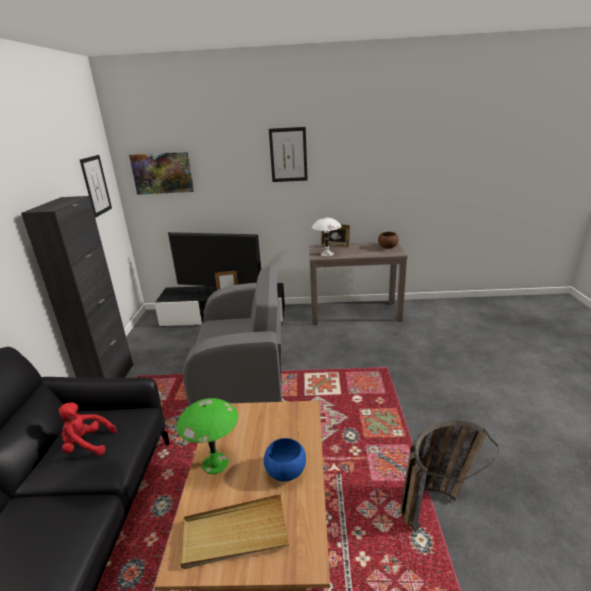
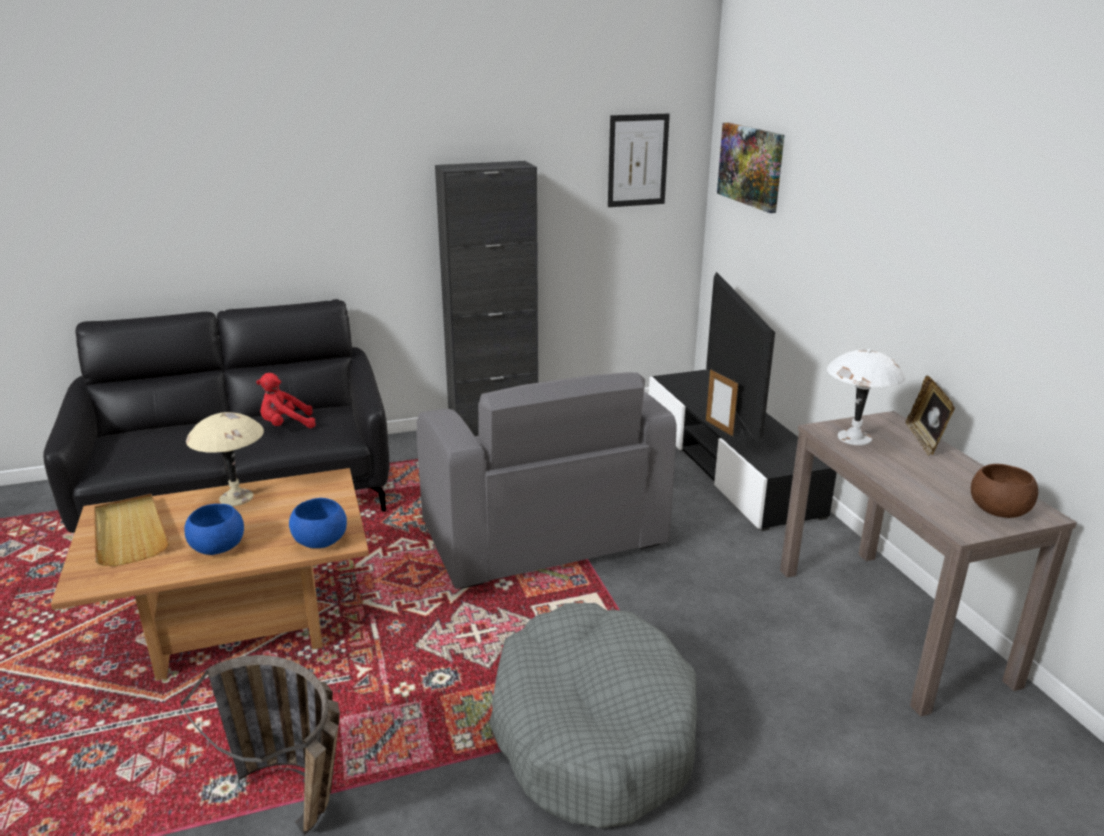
camera: 70 degrees right, 0 degrees up
red plush toy [58,403,117,455] -> red plush toy turned 90 degrees counterclockwise [256,373,316,428]
green table lamp [177,398,238,474] -> beige table lamp [186,412,264,506]
picture [269,127,308,182] -> none
none -> blue bowl [289,498,347,548]
none -> grey dog bed [489,603,697,828]

